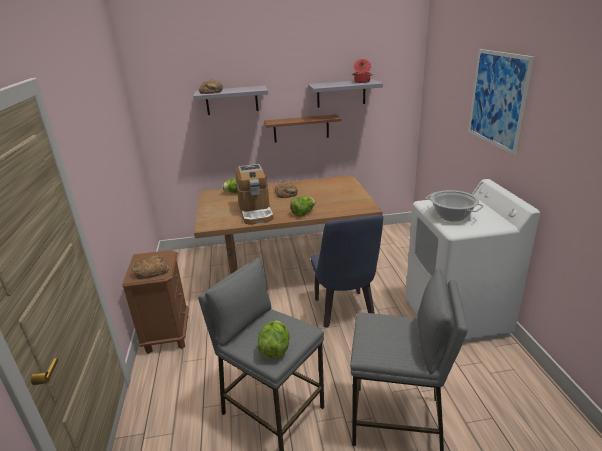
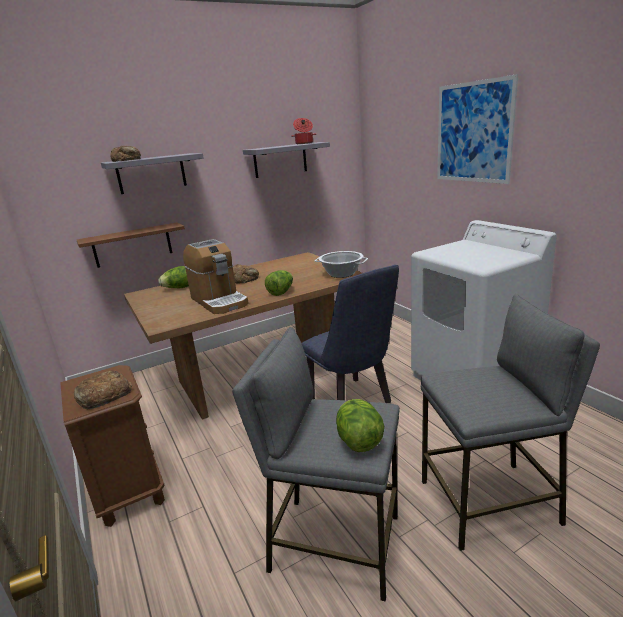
camera: 20 degrees left, 5 degrees down
brown shelf [264,114,341,143] -> brown shelf moved to [77,222,185,268]
cooking pot [426,190,484,221] -> cooking pot moved to [315,251,368,278]

